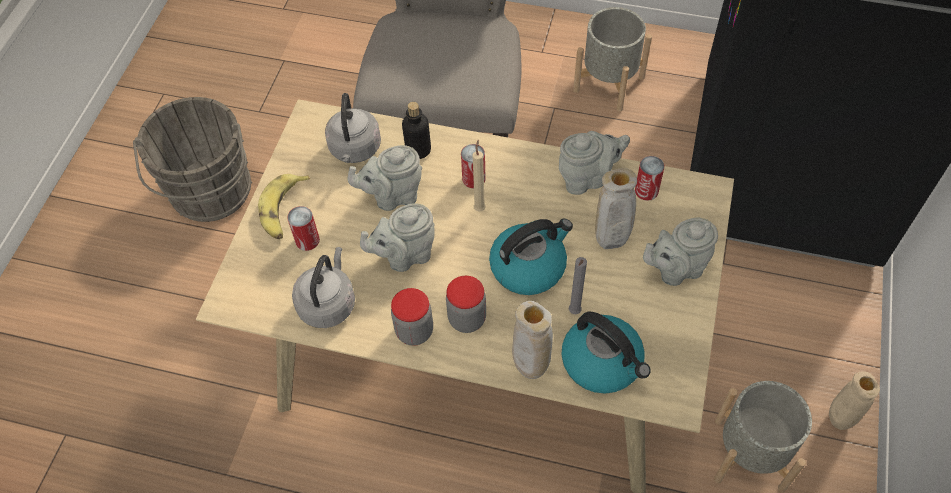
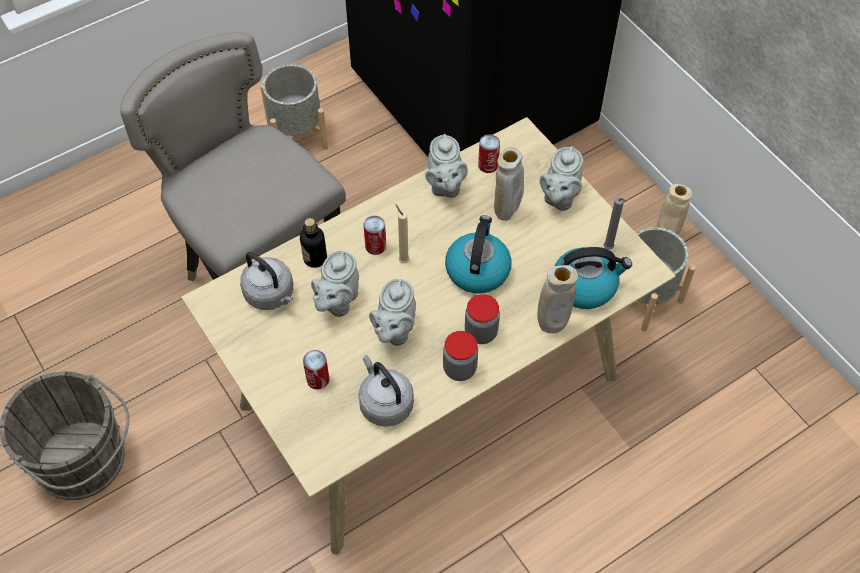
camera: 50 degrees left, 0 degrees up
banana [258,174,310,239] -> none
grey teapot [559,131,630,195] -> grey teapot turned 150 degrees clockwise [425,134,468,198]
grey candle [569,257,587,314] -> grey candle moved to [604,197,627,250]

